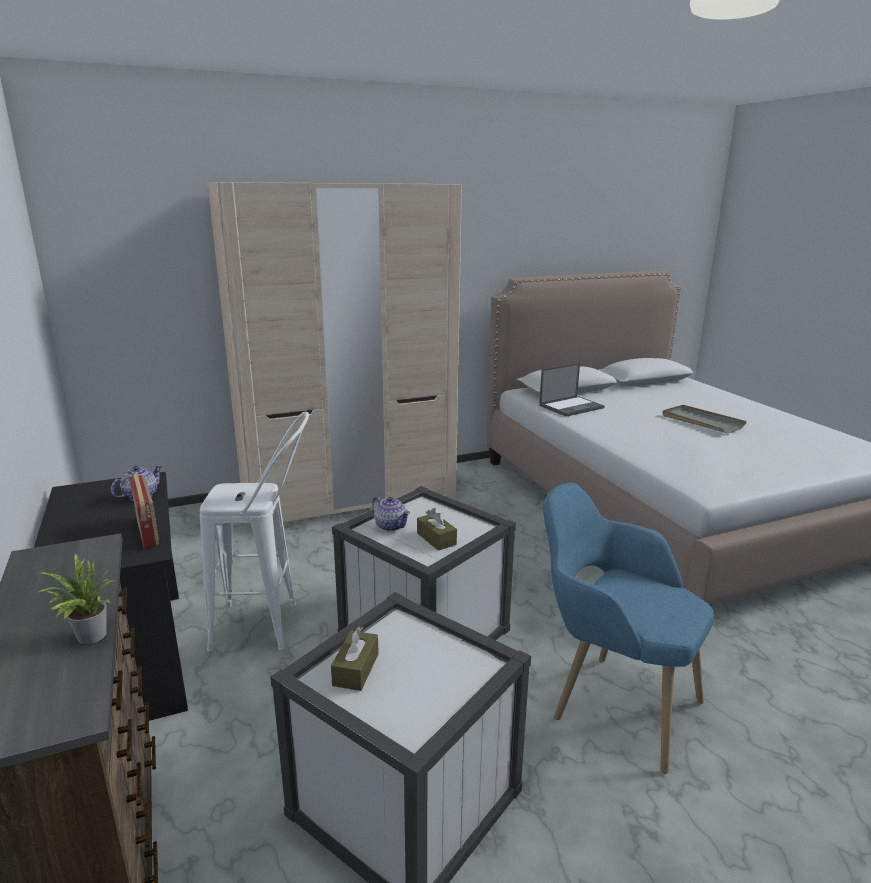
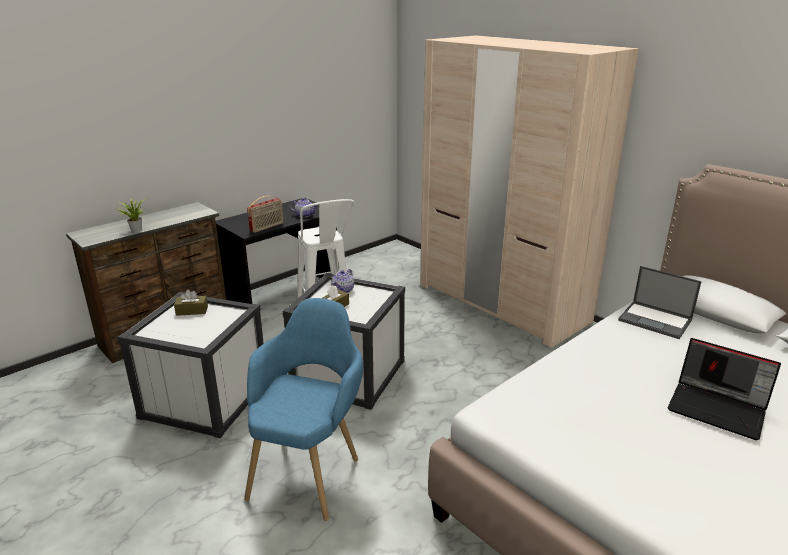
camera: 70 degrees right, 5 degrees up
grey tray [662,405,747,433] -> laptop [668,338,781,440]

